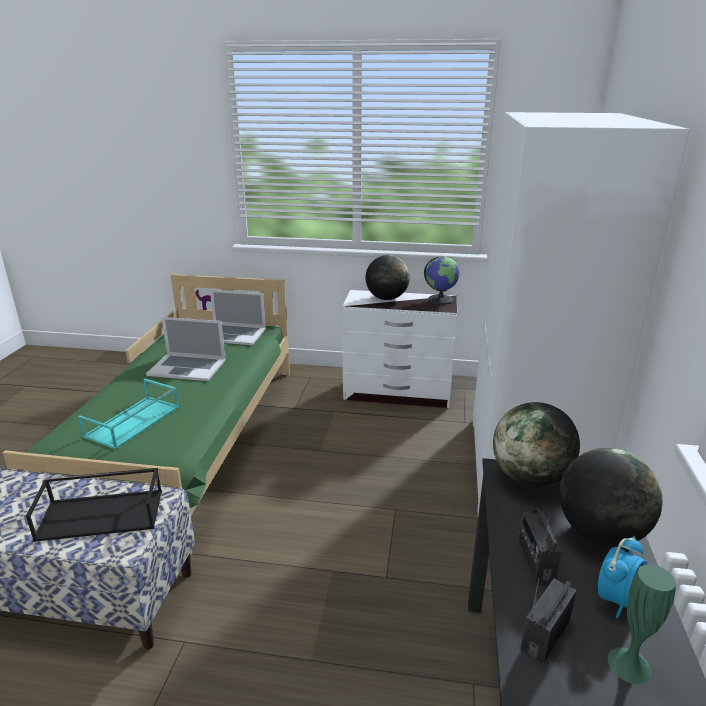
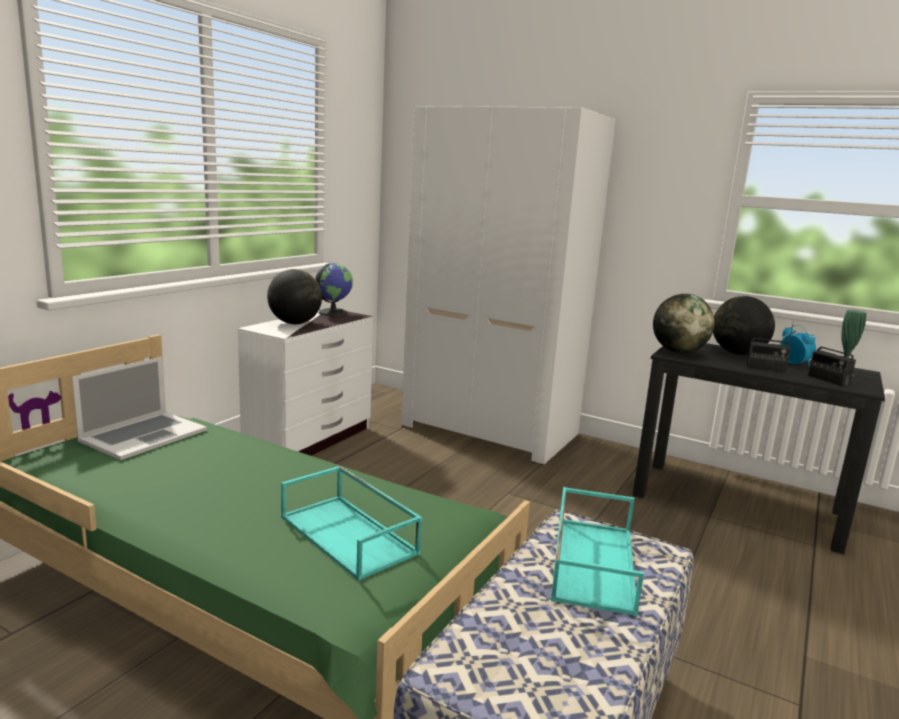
camera: 70 degrees left, 10 degrees down
black tray [26,468,162,542] -> turquoise tray [551,487,644,616]
laptop [146,317,226,381] -> none

